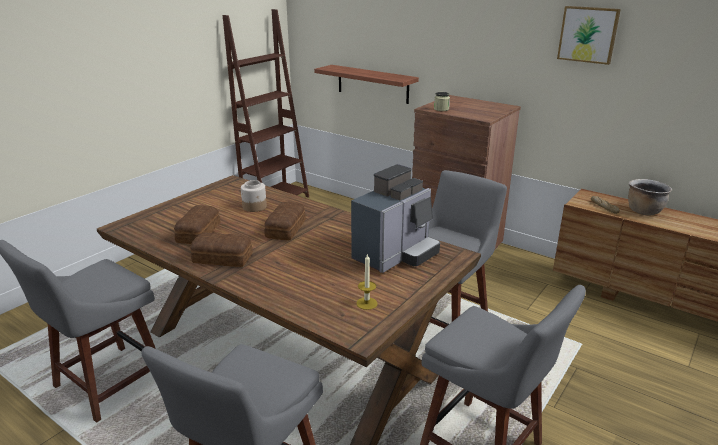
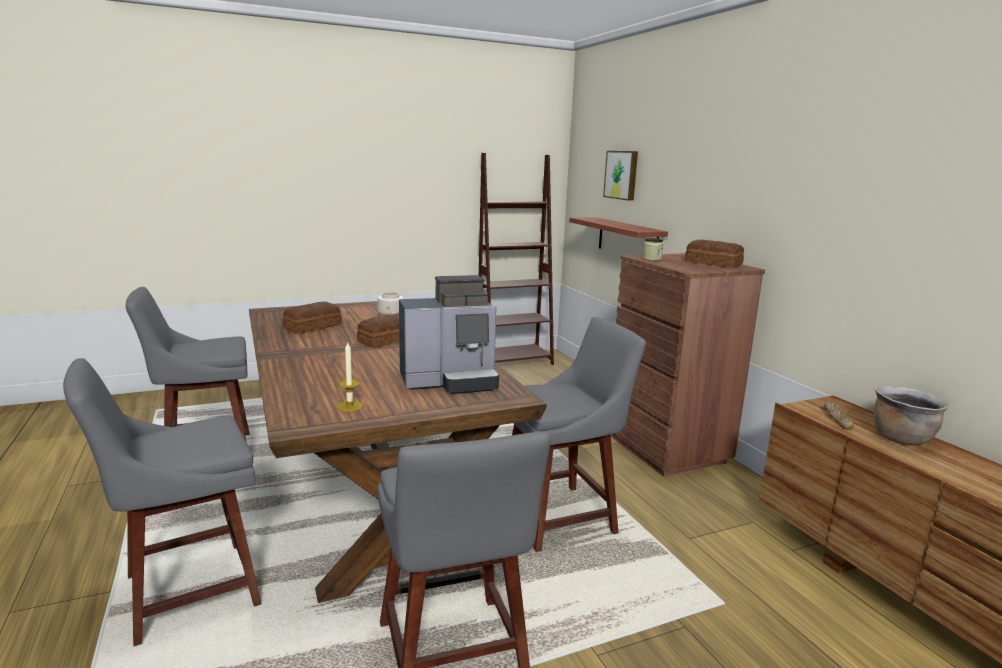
camera: 30 degrees right, 10 degrees down
bread [190,233,253,267] -> bread moved to [685,240,744,268]
picture [557,6,621,65] -> picture moved to [603,151,638,201]

